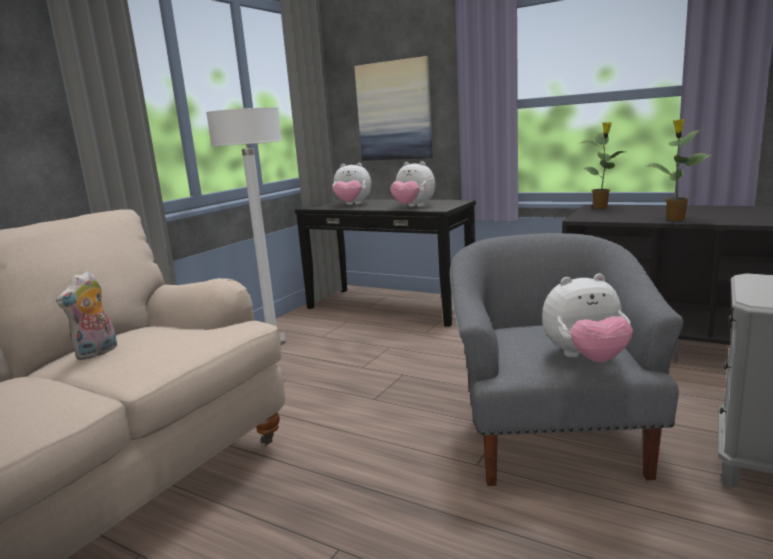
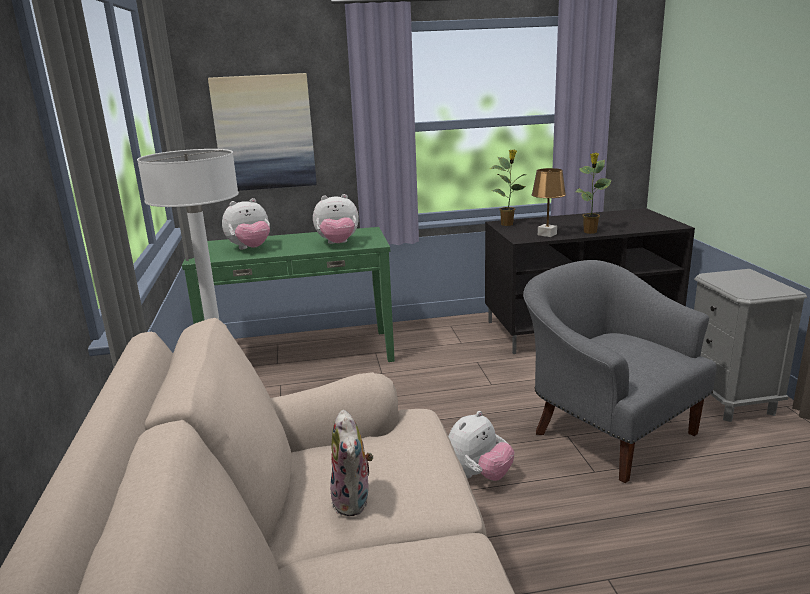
camera: 40 degrees left, 5 degrees up
black console table [295,199,476,327] -> green console table [182,227,395,362]
plush toy [542,273,633,362] -> plush toy moved to [448,411,514,481]
none -> brown table lamp [532,168,566,237]

